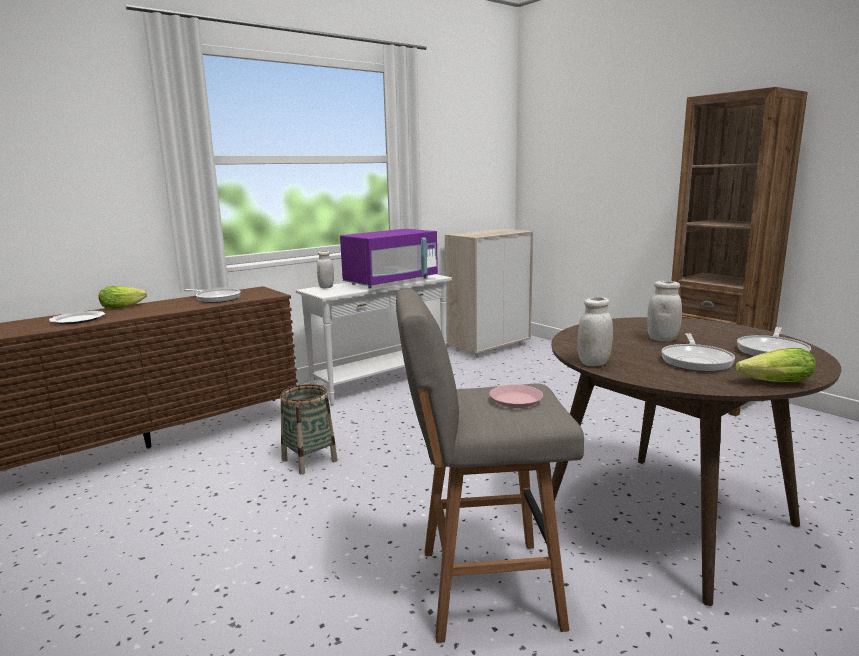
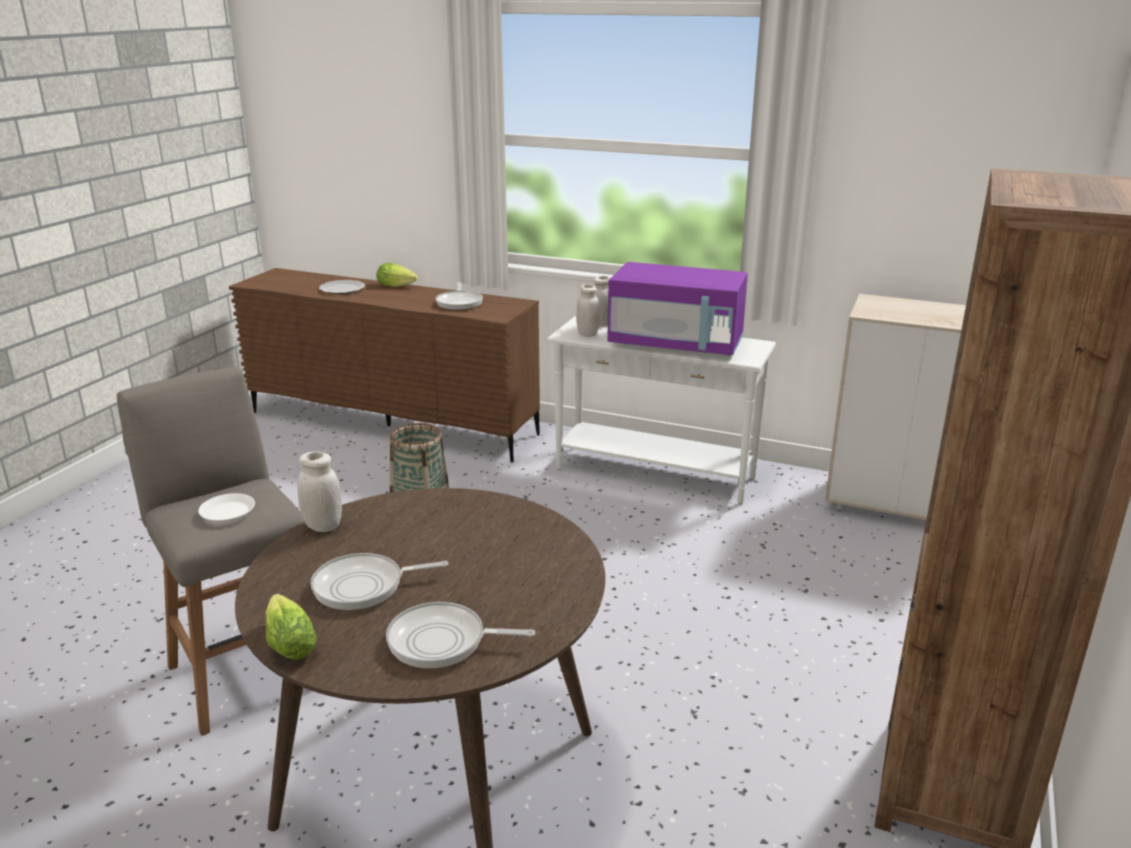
camera: 60 degrees right, 10 degrees up
pink plate [489,384,543,408] -> white plate [198,493,255,523]
white jar [647,281,682,341] -> white jar moved to [576,284,600,337]

